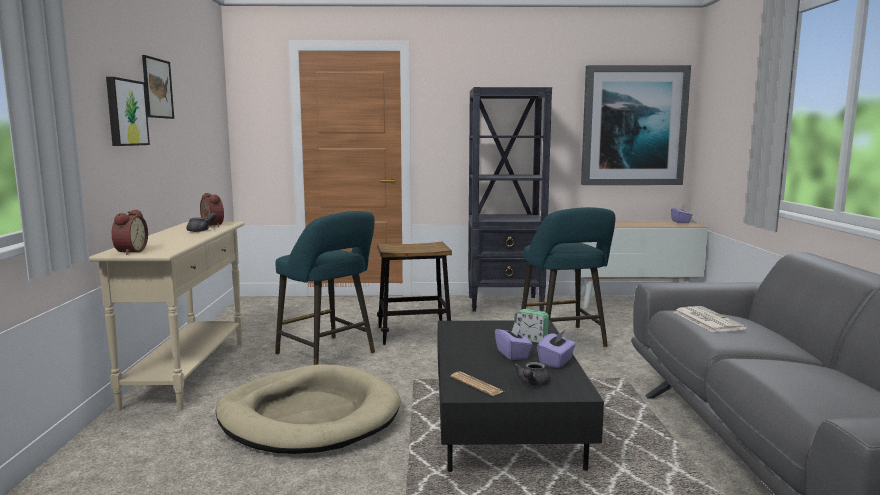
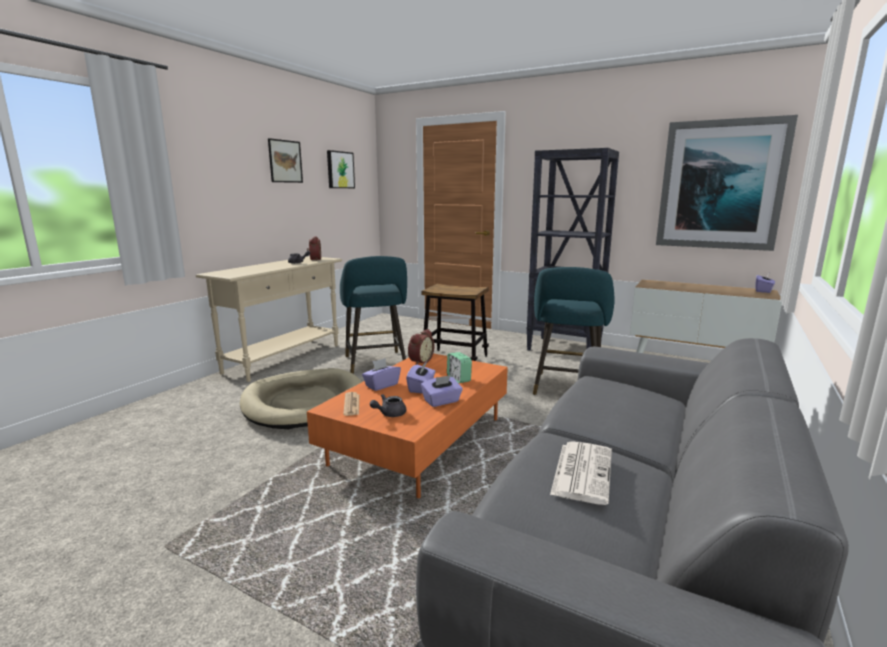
camera: 30 degrees right, 5 degrees up
picture [106,77,150,146] -> picture moved to [327,150,355,188]
alarm clock [112,209,148,255] -> alarm clock moved to [408,329,435,365]
black coffee table [437,320,604,472] -> orange coffee table [307,353,508,498]
newspaper [674,306,747,332] -> newspaper moved to [550,441,612,505]
none -> purple tissue box [362,358,401,391]

